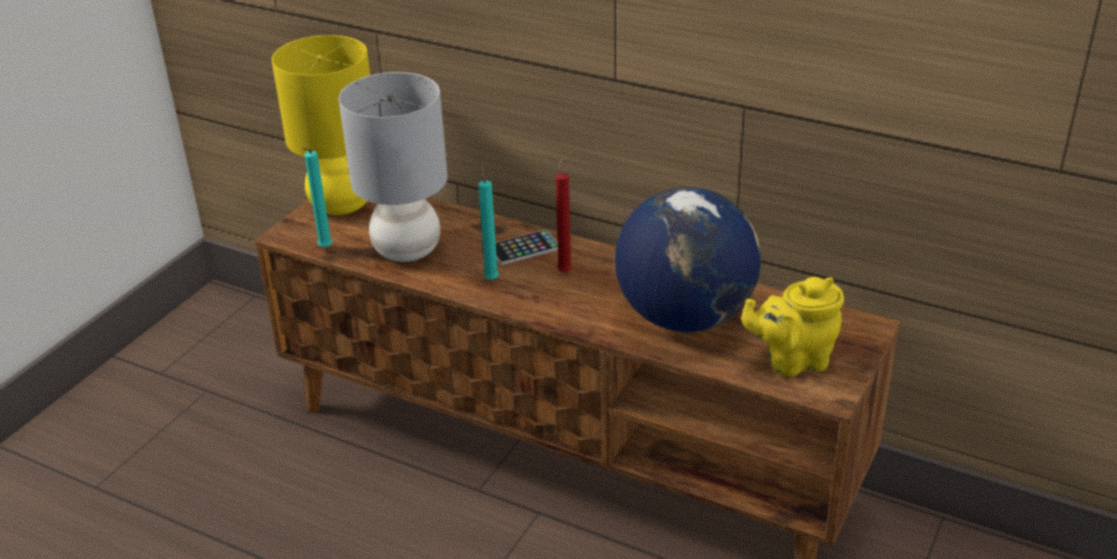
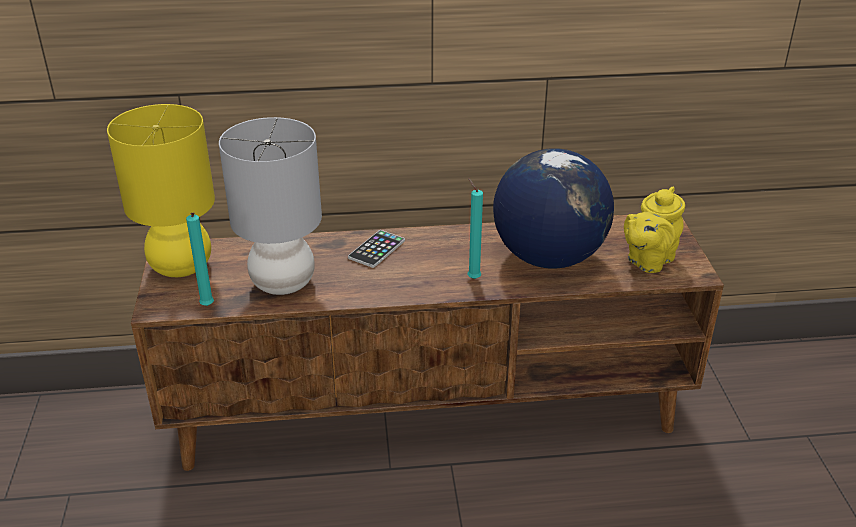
camera: 35 degrees left, 0 degrees up
turquoise candle [478,165,499,280] -> turquoise candle moved to [468,178,483,279]
red candle [556,158,572,273] -> none

